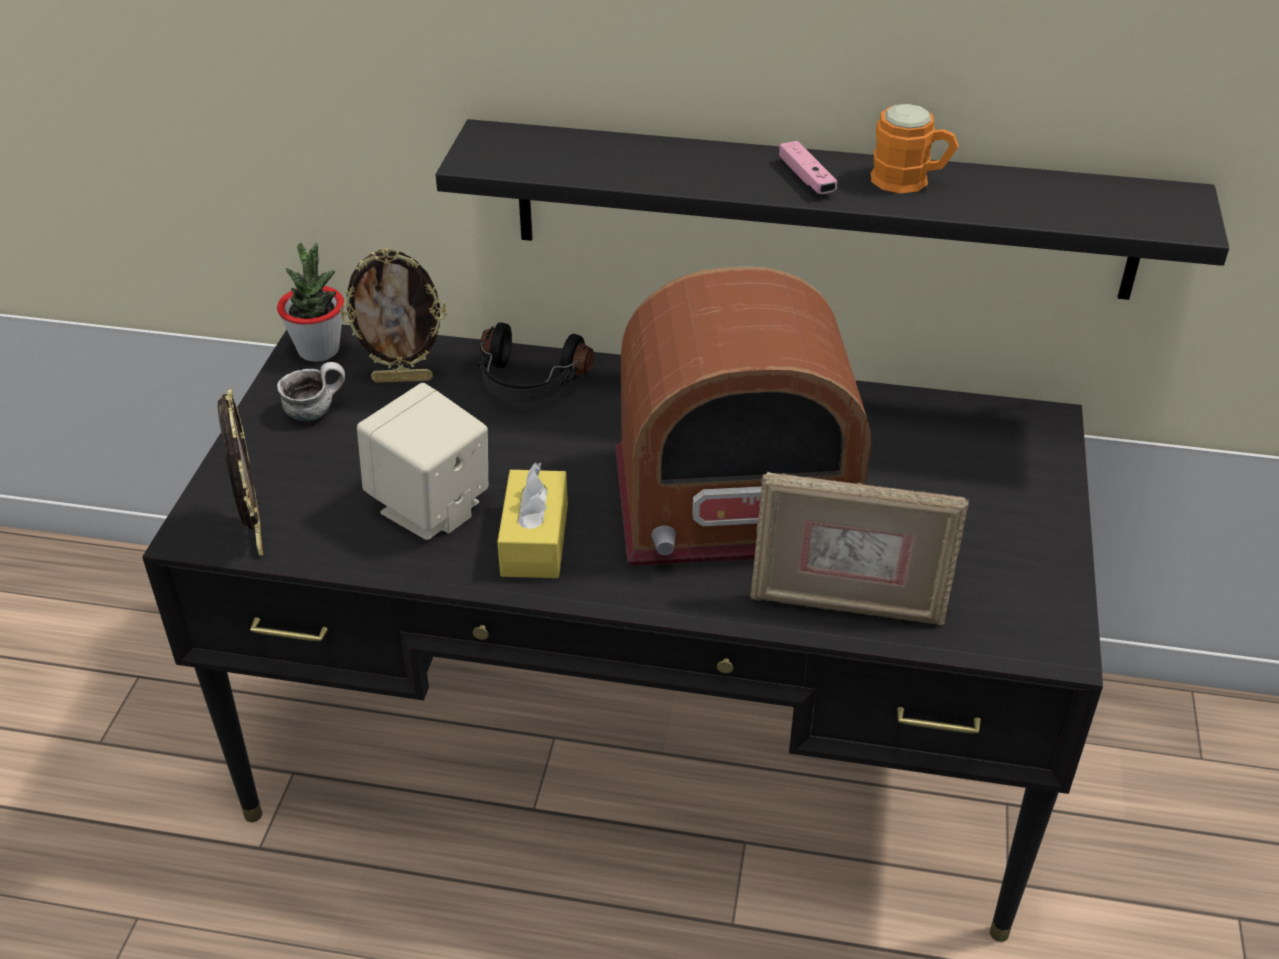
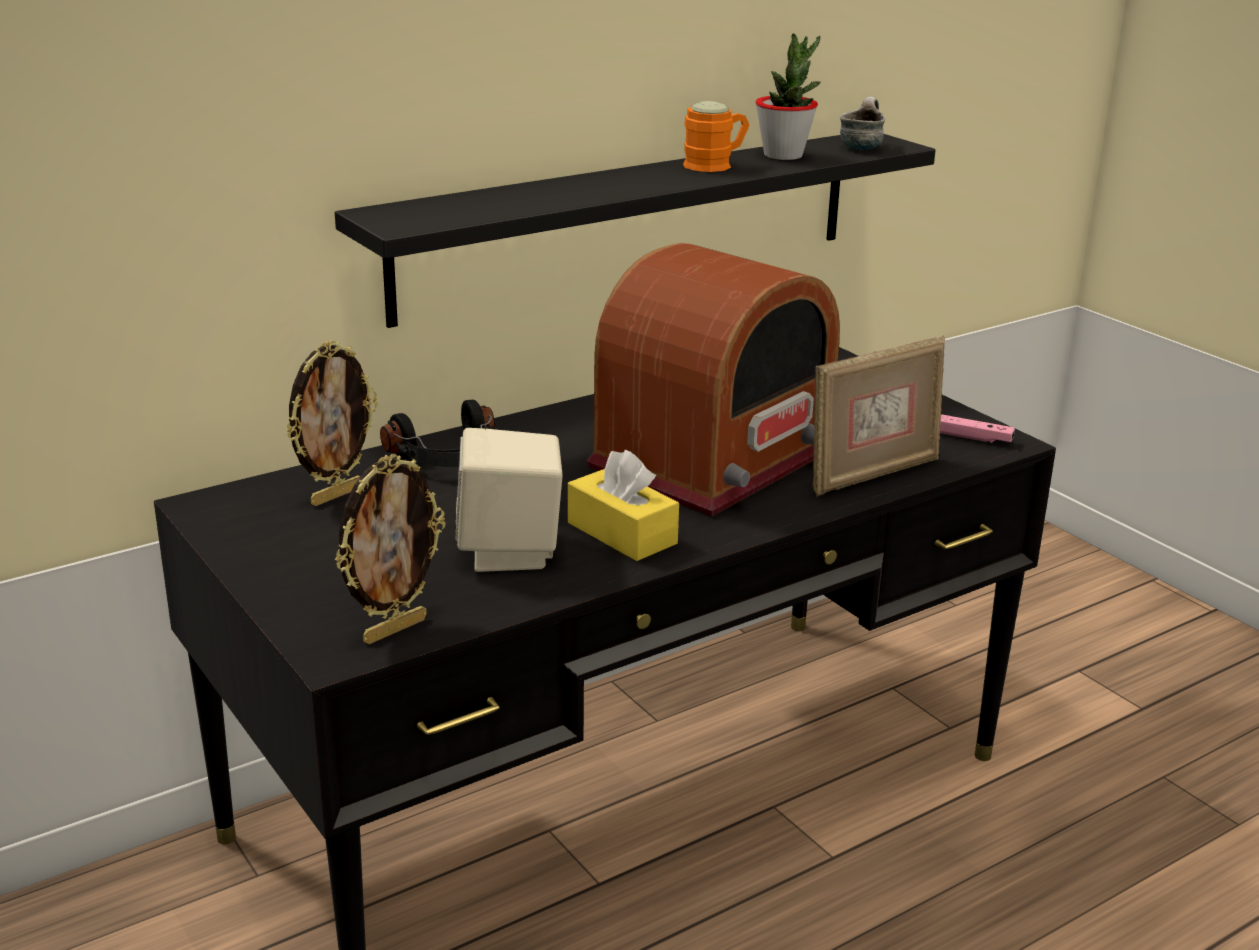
camera: 45 degrees left, 15 degrees down
picture frame [218,388,263,556] -> picture frame turned 105 degrees clockwise [335,454,445,644]
potted plant [277,243,344,362] -> potted plant moved to [756,34,821,160]
mug [277,362,345,421] -> mug moved to [840,97,885,150]
pink game controller [779,141,837,194] -> pink game controller moved to [940,414,1015,443]

